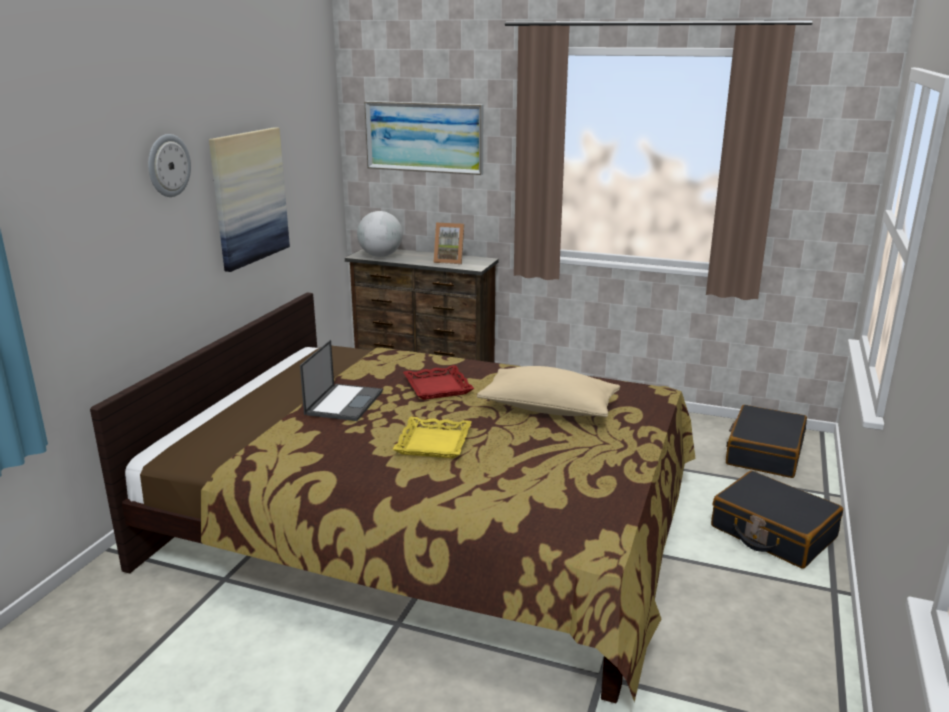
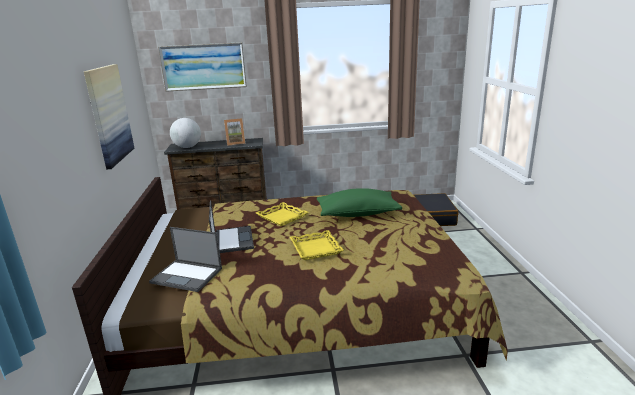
camera: 25 degrees left, 0 degrees up
wall clock [148,134,191,197] -> none
red tray [403,365,474,400] -> yellow tray [256,202,309,226]
beige pillow [477,366,620,417] -> green pillow [317,188,402,217]
black suitcase [711,471,843,569] -> none
none -> laptop [149,227,222,292]

